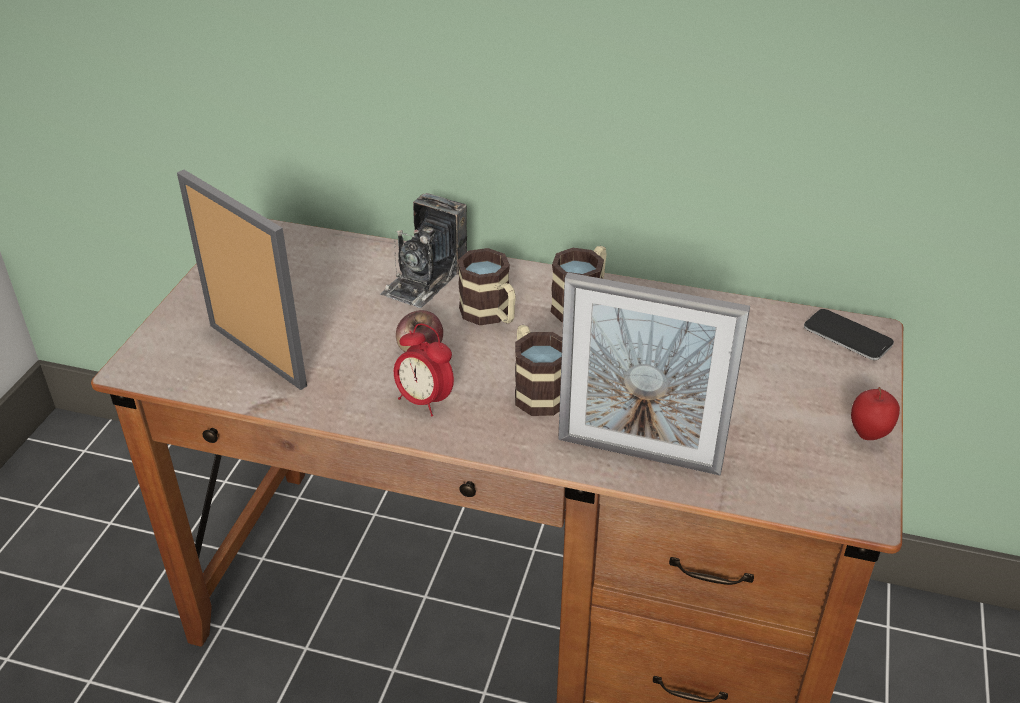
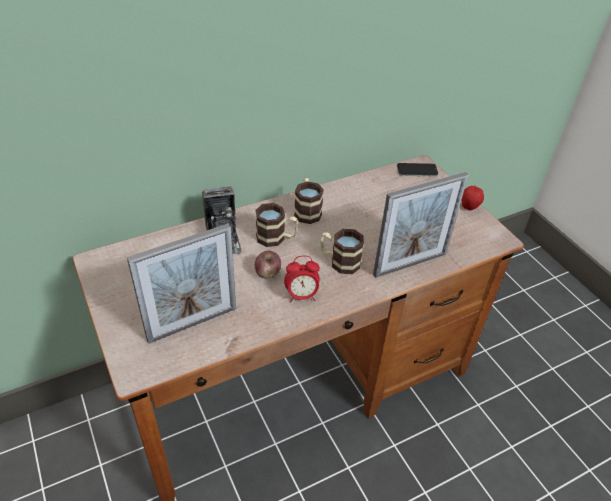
camera: 45 degrees left, 5 degrees up
picture frame [177,170,307,390] -> picture frame turned 150 degrees clockwise [127,223,236,344]

